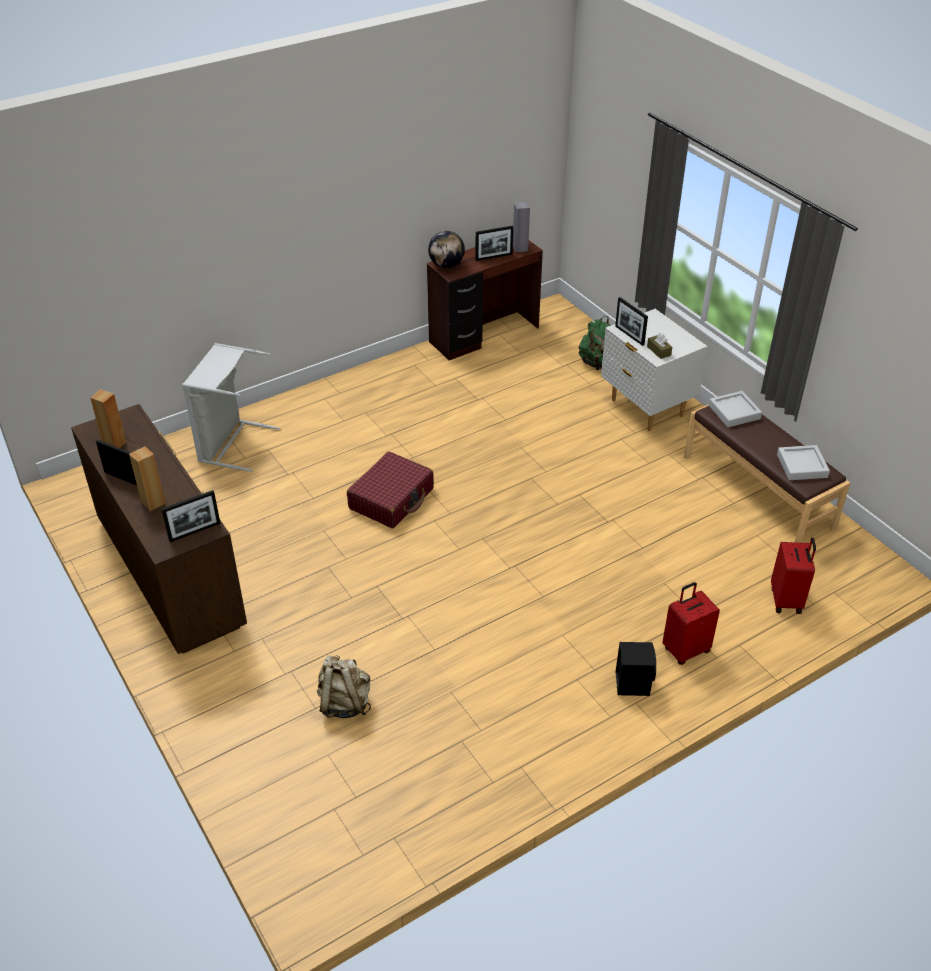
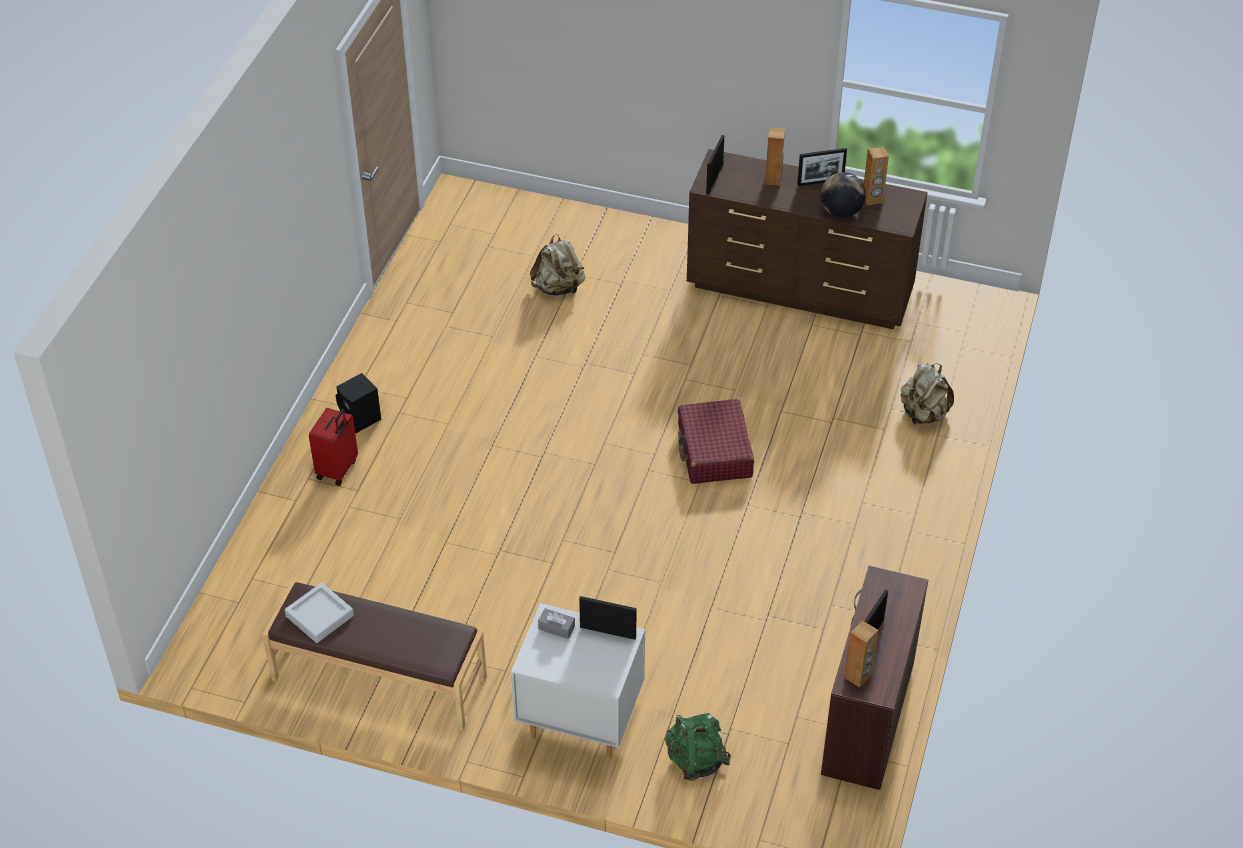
camera: 140 degrees right, 5 degrees up
grey laundry basket [182,343,280,472] -> beige backpack [901,363,954,424]
globe [428,231,465,268] -> globe moved to [820,172,866,218]
grey speaker [513,202,530,252] -> brown speaker [844,621,878,688]
brown tissue box [647,333,672,359] -> grey tissue box [538,608,575,639]
grey tray [709,391,762,427] -> none
red suitcase [771,538,816,614] -> none

